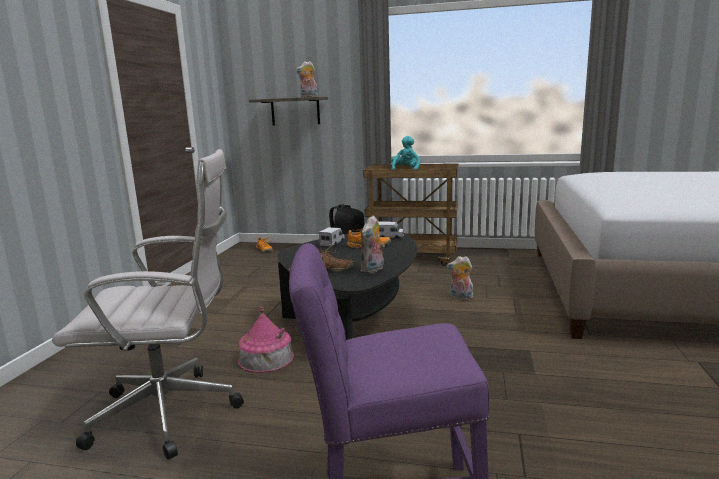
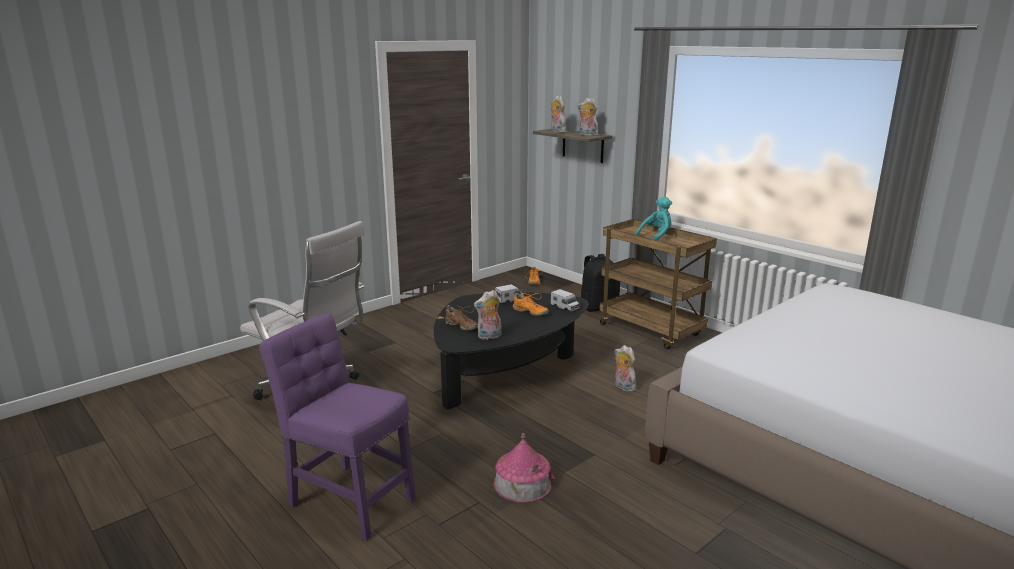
camera: 35 degrees right, 5 degrees up
toy house [238,307,294,373] -> toy house moved to [494,433,556,503]
none -> plush toy [551,96,566,133]

